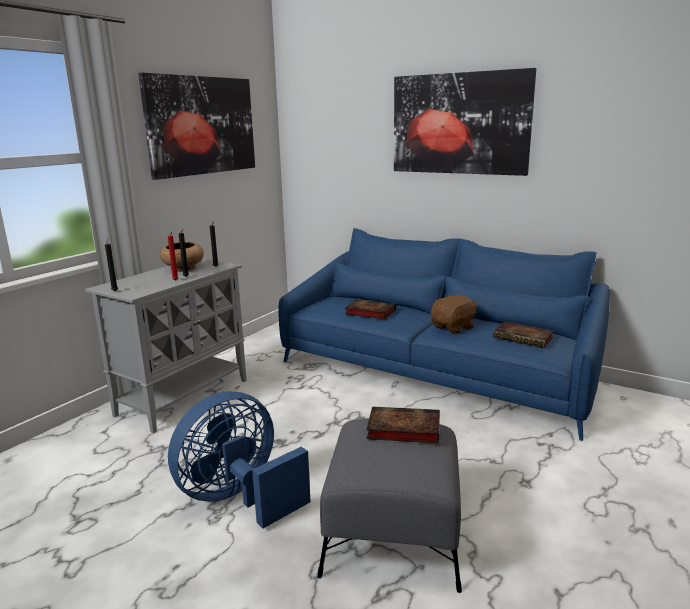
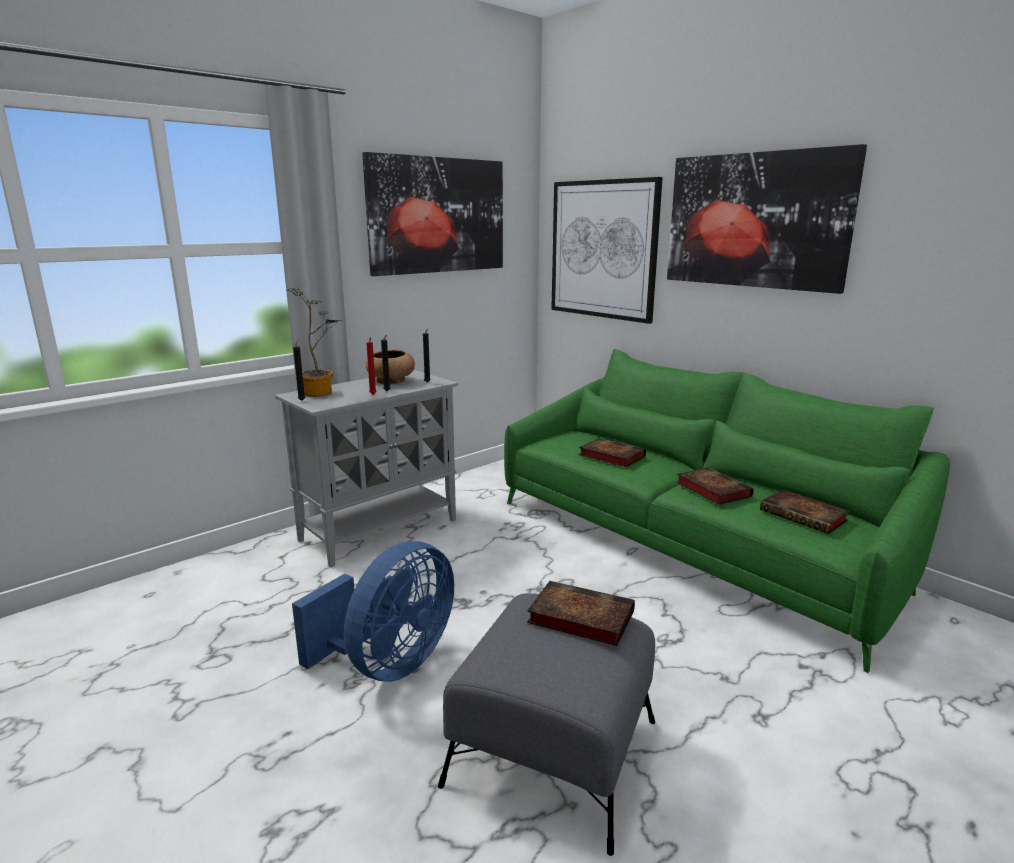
camera: 15 degrees right, 0 degrees up
blue fan [168,391,310,528] -> blue fan turned 150 degrees clockwise [292,541,454,682]
blue sofa [278,228,610,441] -> green sofa [504,349,950,673]
brown plush toy [431,294,478,334] -> book [676,467,754,505]
none -> potted plant [287,288,343,397]
none -> picture [551,177,663,324]

